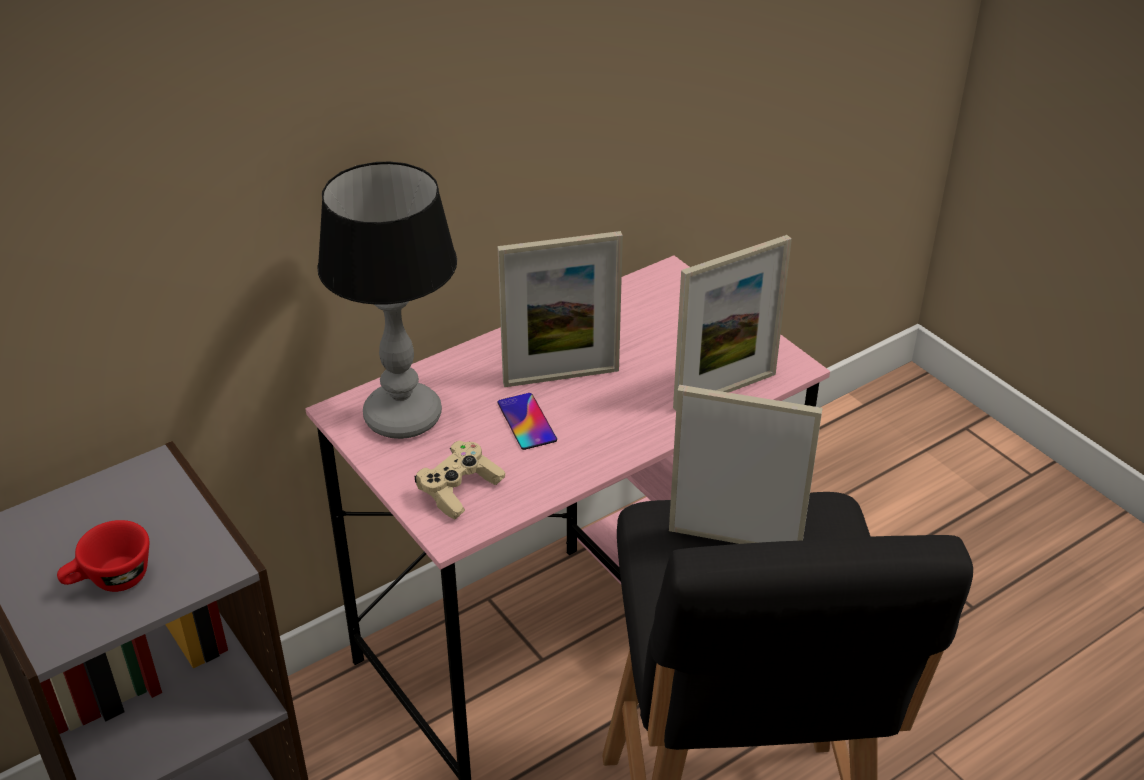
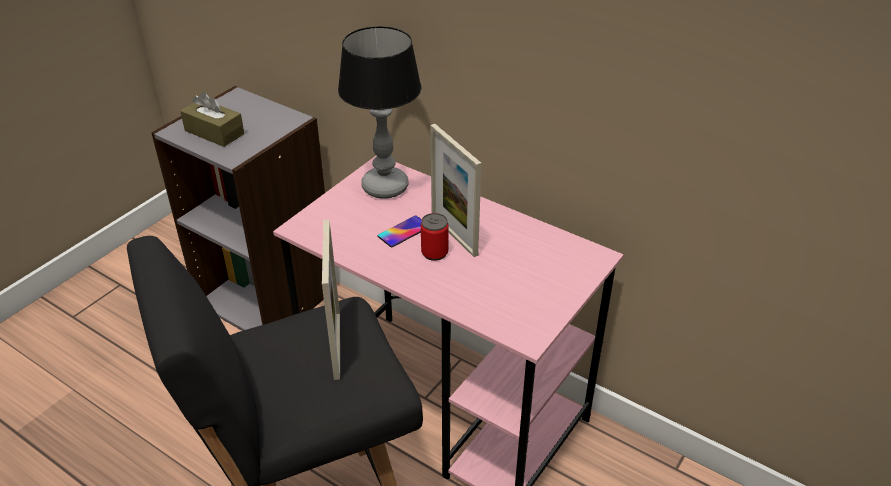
camera: 70 degrees right, 0 degrees up
red cup [57,520,149,592] -> brown tissue box [180,92,244,147]
beige game controller [415,441,505,520] -> none
picture frame [673,235,792,410] -> none
none -> can [421,213,448,261]

